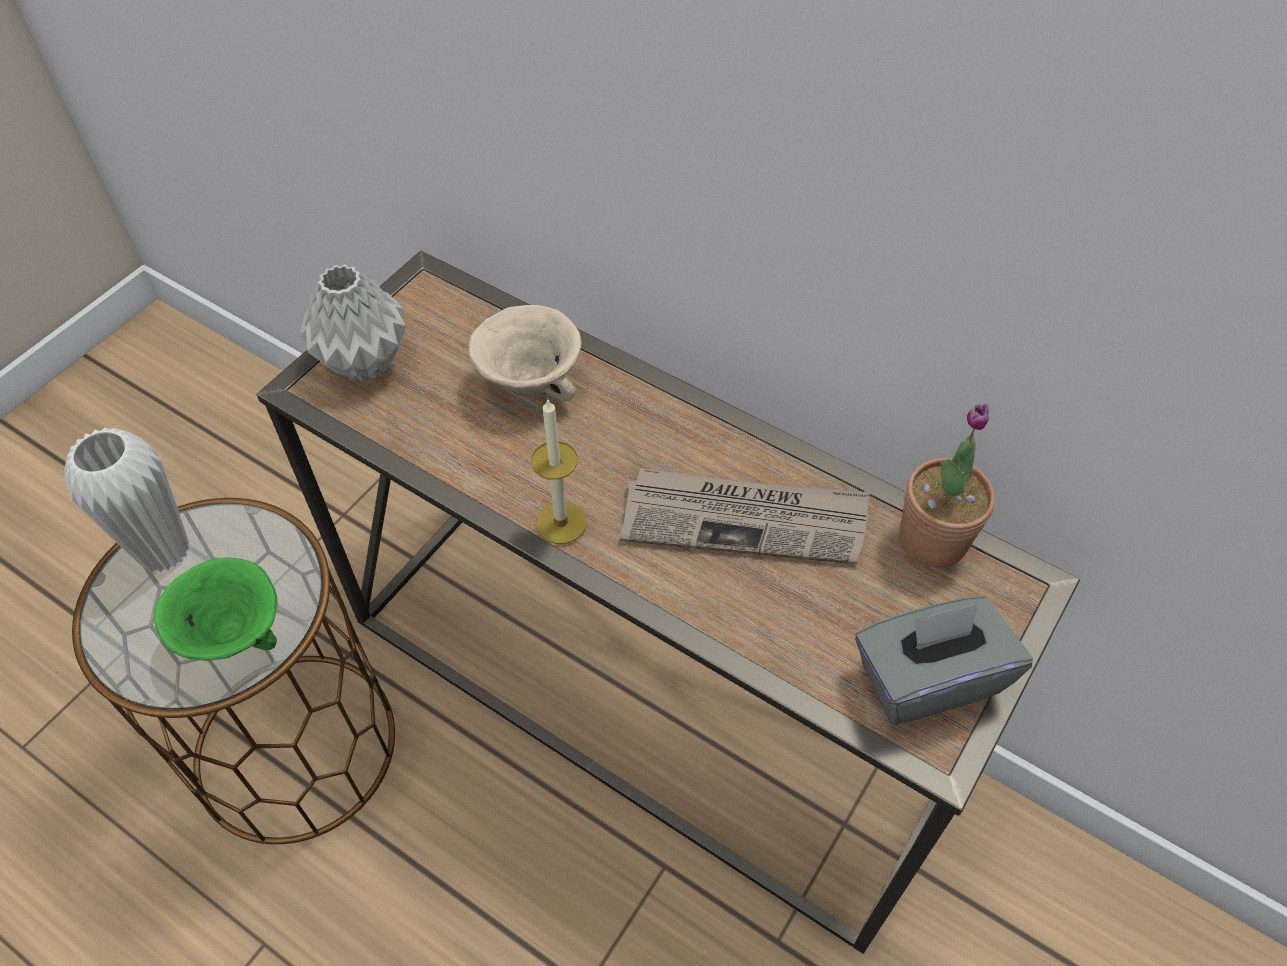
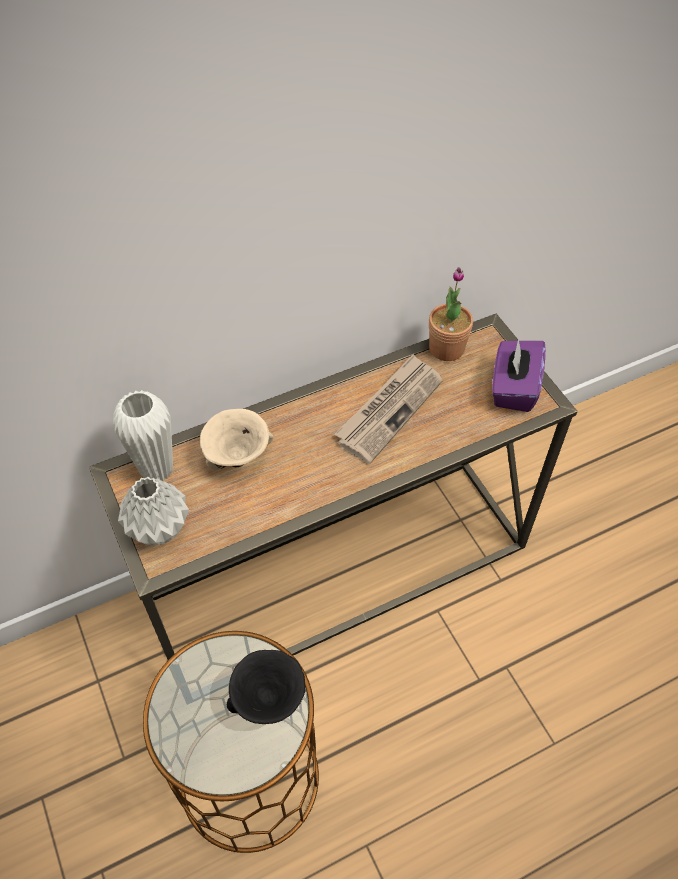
camera: 60 degrees left, 0 degrees up
white vase [64,428,189,572] -> white vase moved to [113,390,173,481]
green bowl [154,558,277,661] -> black bowl [227,650,306,724]
candle [531,398,586,544] -> none
grey tissue box [855,597,1033,725] -> purple tissue box [492,339,546,412]

